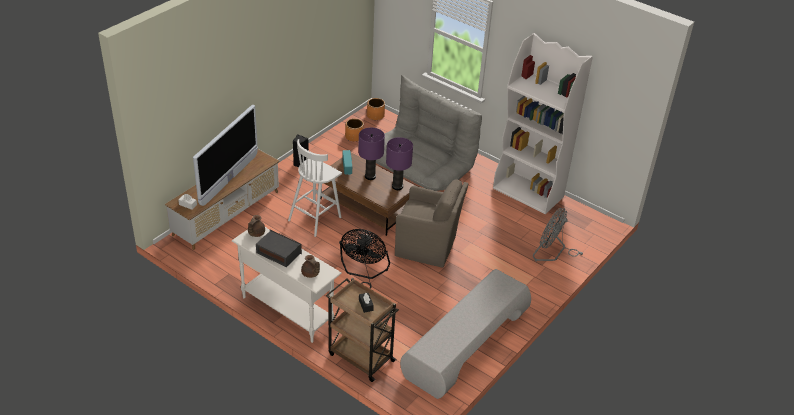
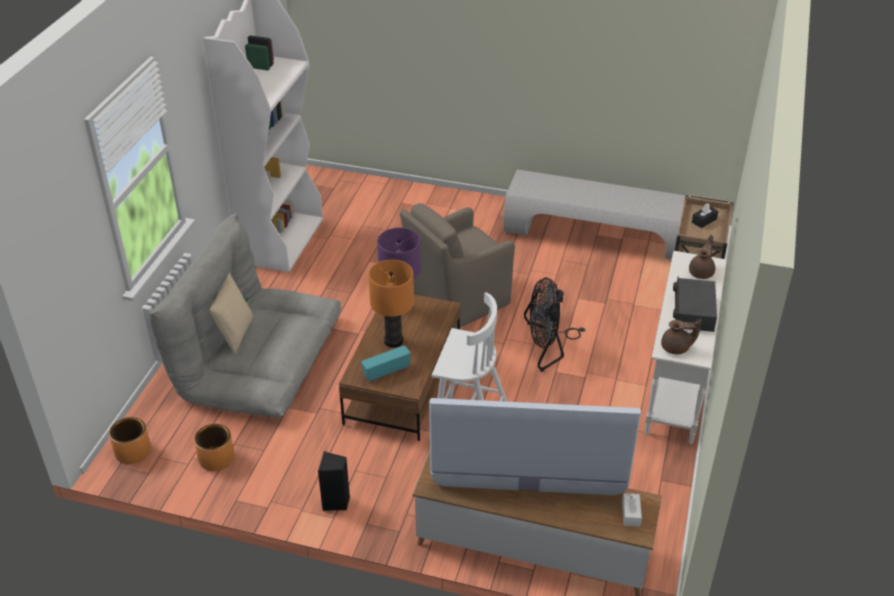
camera: 110 degrees left, 0 degrees up
purple table lamp [358,127,385,180] -> orange table lamp [369,260,414,348]
brown armchair [395,179,468,267] -> brown armchair turned 120 degrees counterclockwise [400,203,515,329]
grey fan [533,208,583,261] -> none
none -> beige pillow [210,273,253,354]

